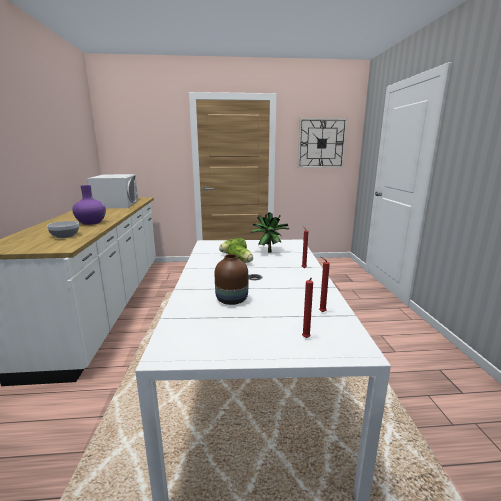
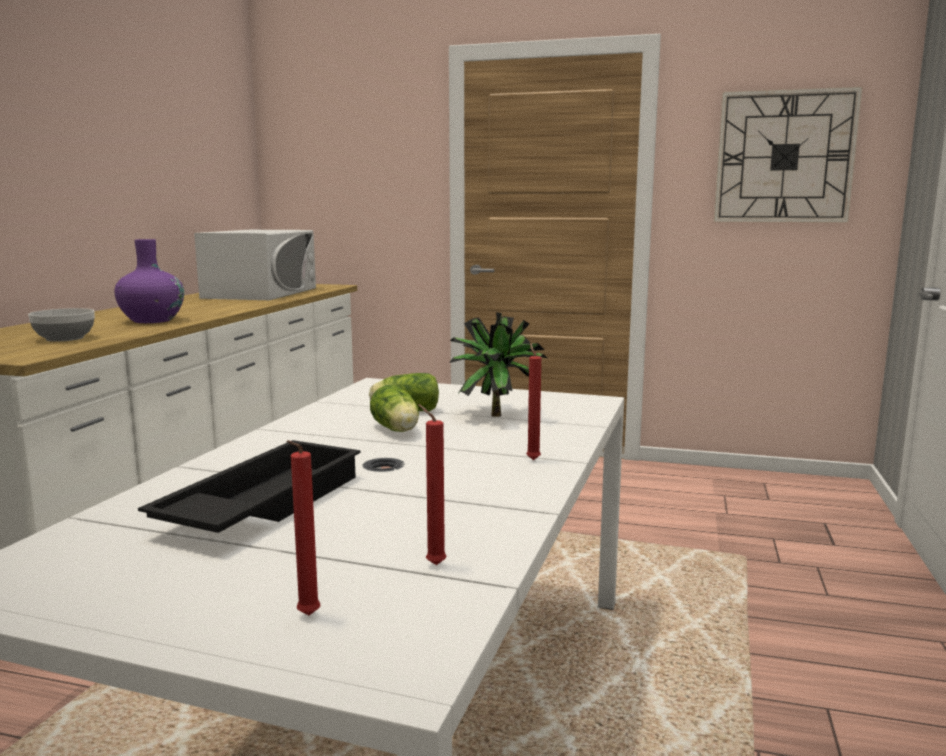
camera: 20 degrees right, 5 degrees down
brown vase [215,254,248,305] -> black tray [138,440,361,533]

